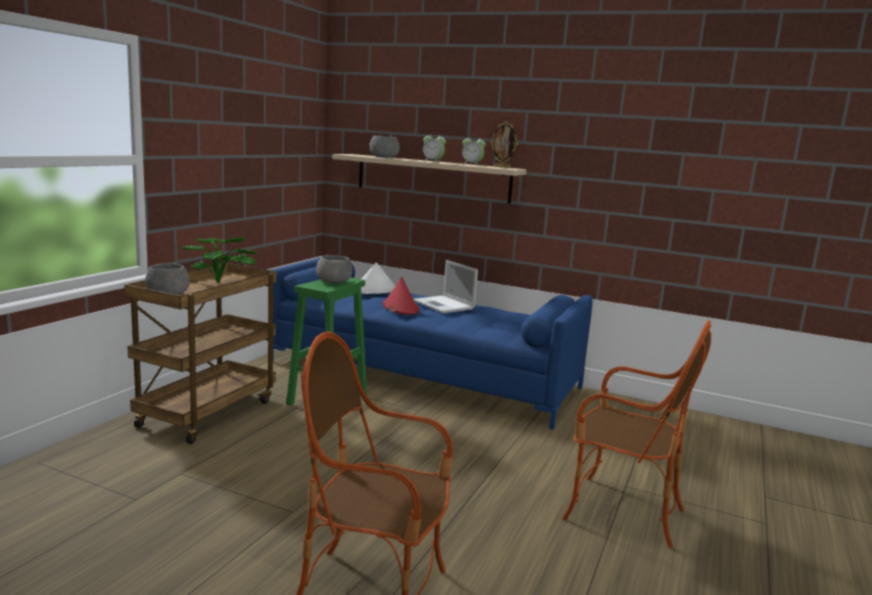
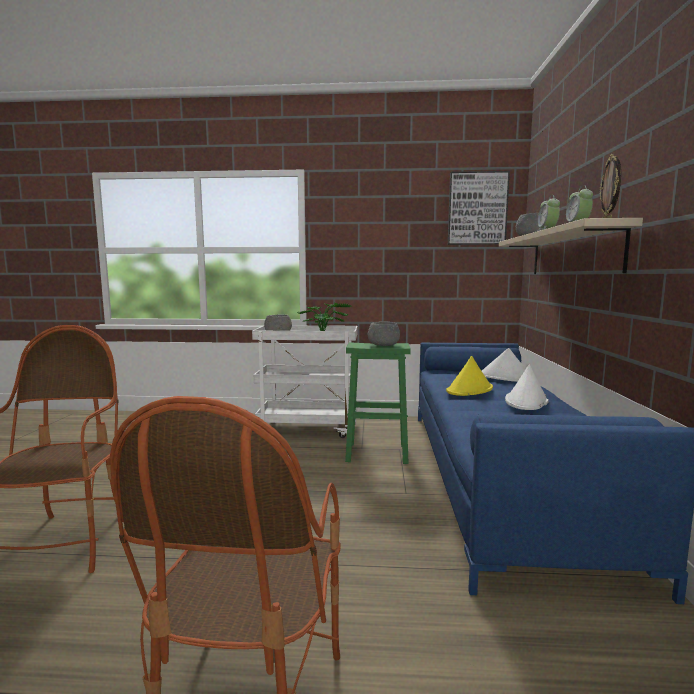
camera: 70 degrees right, 5 degrees down
brown cart [124,263,277,444] -> white cart [252,325,358,438]
red hat [383,276,420,315] -> yellow hat [446,356,493,396]
laptop [413,260,478,313] -> white hat [505,365,549,410]
none -> picture [448,171,510,245]

